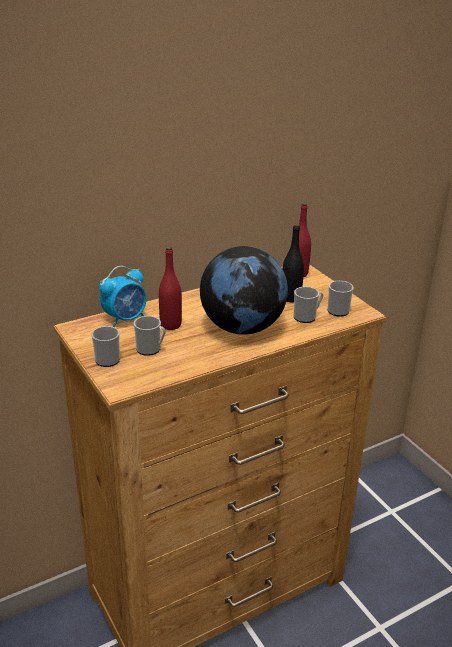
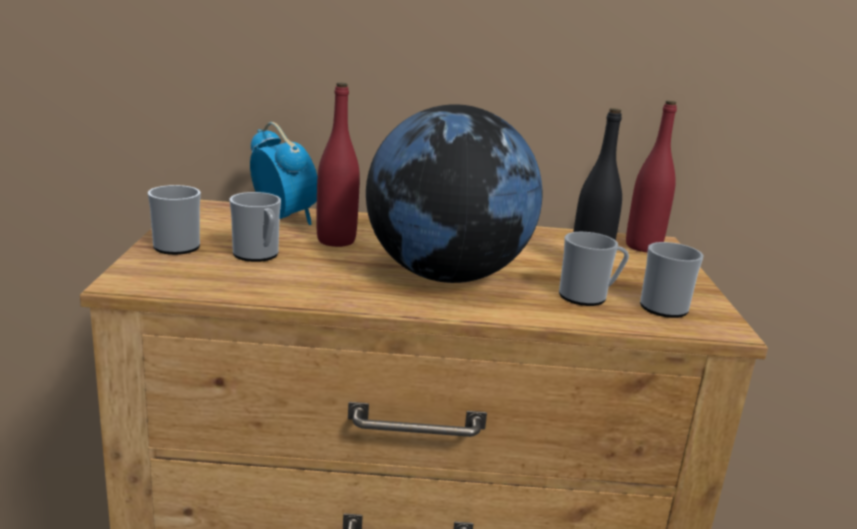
camera: 30 degrees right, 10 degrees down
alarm clock [99,266,146,327] -> alarm clock turned 120 degrees counterclockwise [250,122,318,225]

